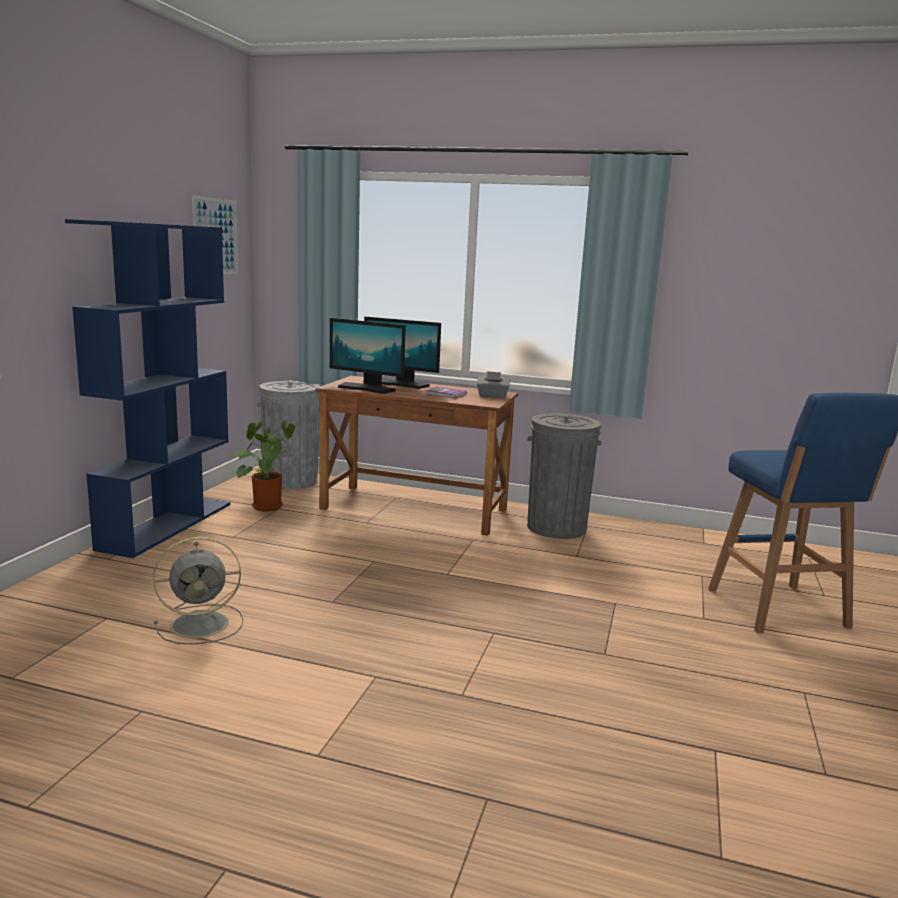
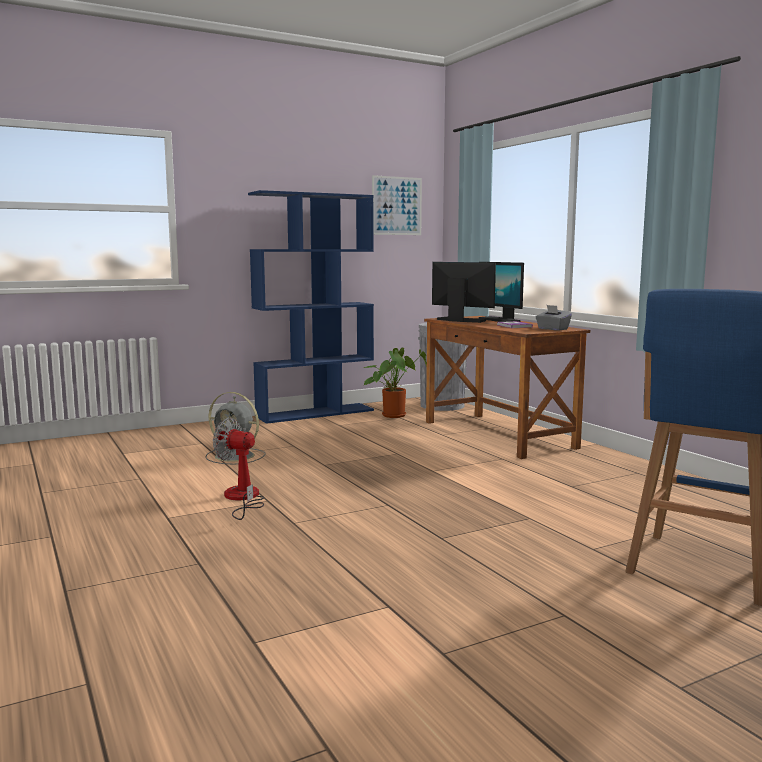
camera: 45 degrees right, 5 degrees down
monitor [330,318,406,394] -> monitor turned 150 degrees clockwise [432,262,496,323]
grey trash can [527,413,601,539] -> none
none -> fan [213,417,264,520]

